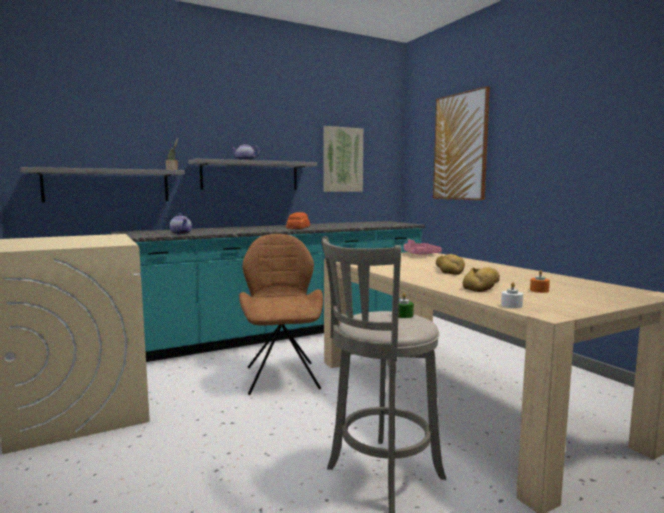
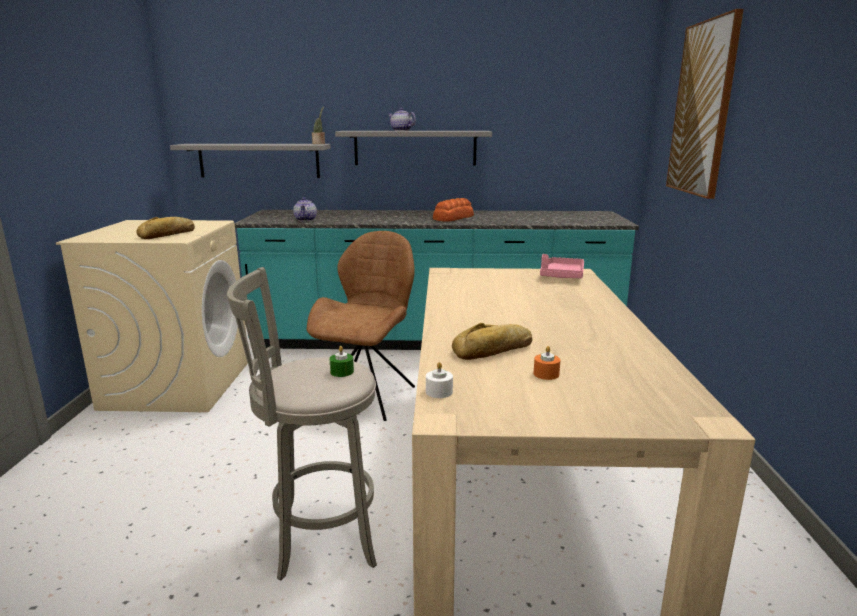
camera: 30 degrees right, 10 degrees up
picture [323,126,363,192] -> none
bread [436,254,465,275] -> bread moved to [136,217,195,239]

